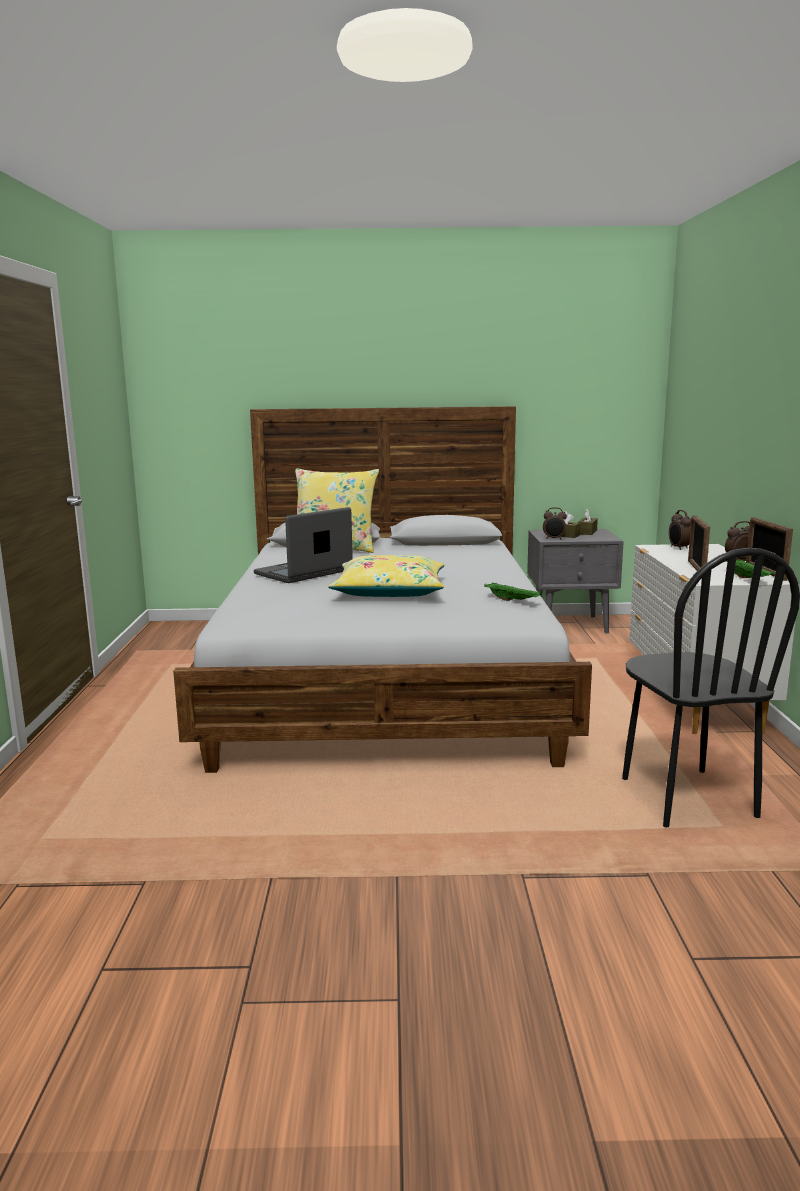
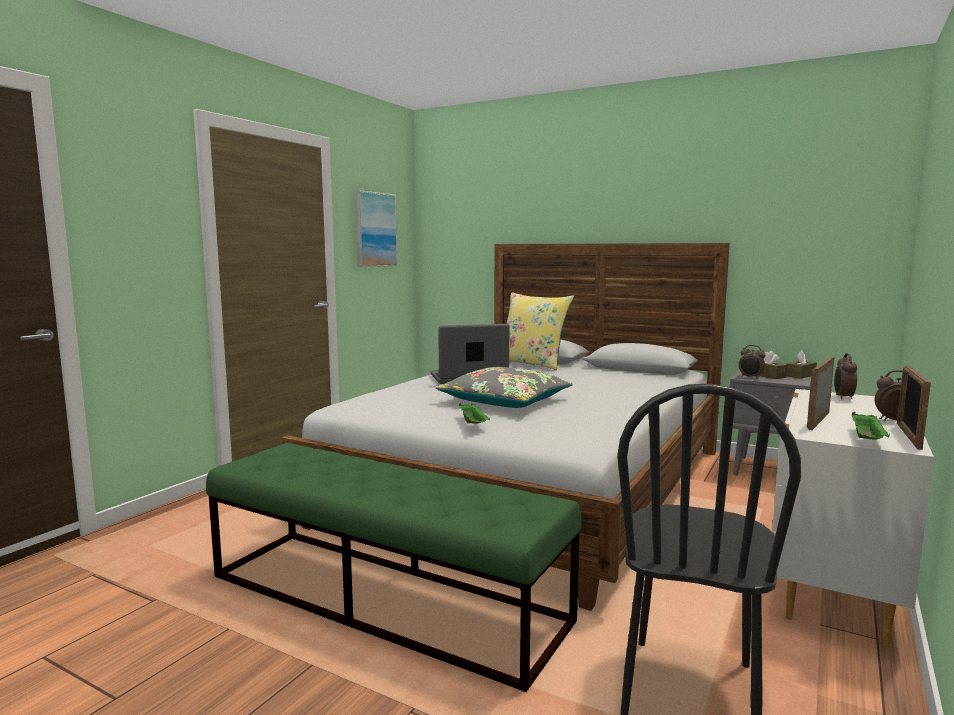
camera: 30 degrees right, 5 degrees down
yellow pillow [328,555,445,597] -> grey pillow [436,367,573,408]
green tray [484,582,542,601] -> green tray moved to [459,403,490,424]
none -> green bench [206,443,582,692]
none -> picture [355,190,398,267]

